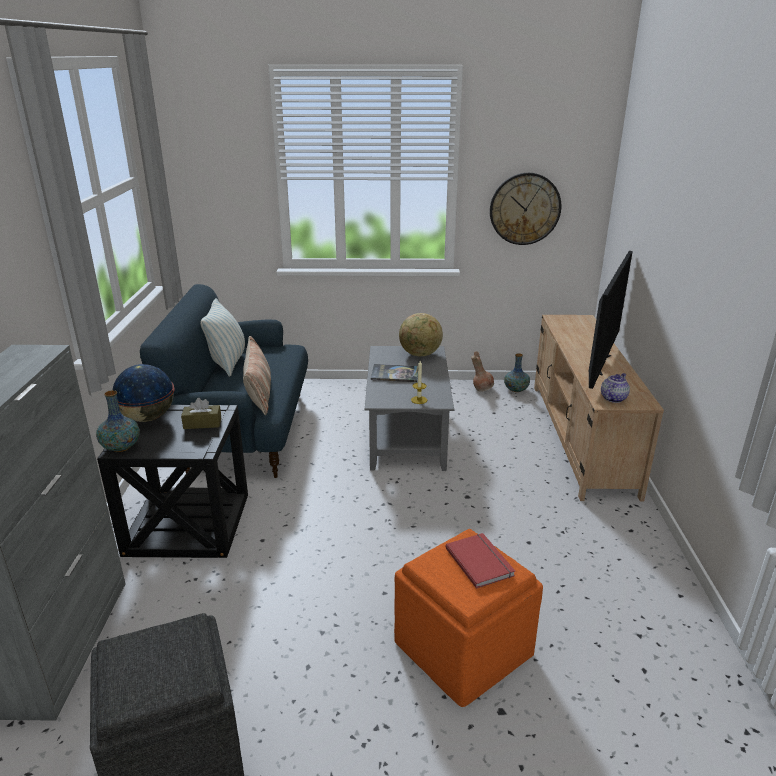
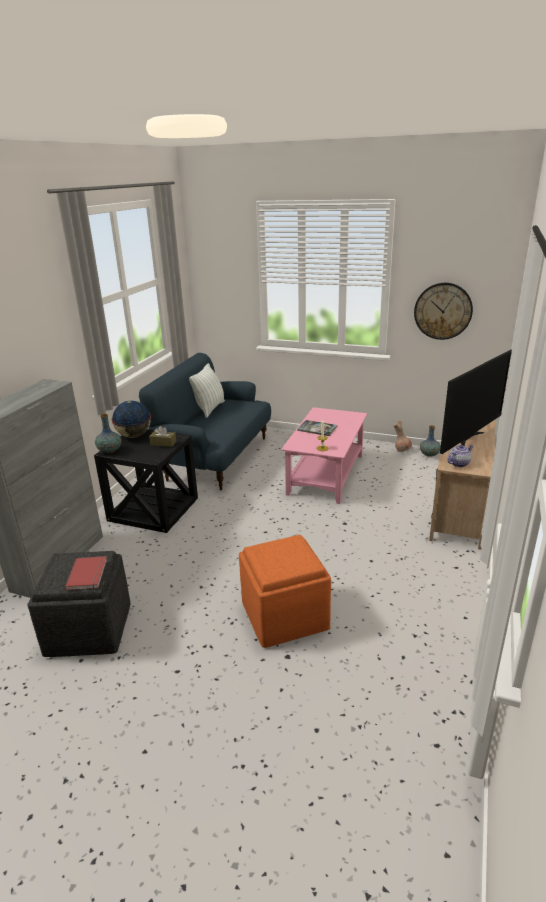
camera: 20 degrees right, 0 degrees up
pillow [243,336,271,415] -> none
grey coffee table [365,346,454,471] -> pink coffee table [281,407,367,504]
globe [399,313,443,356] -> none
red book [446,533,515,589] -> red book moved to [65,556,107,590]

